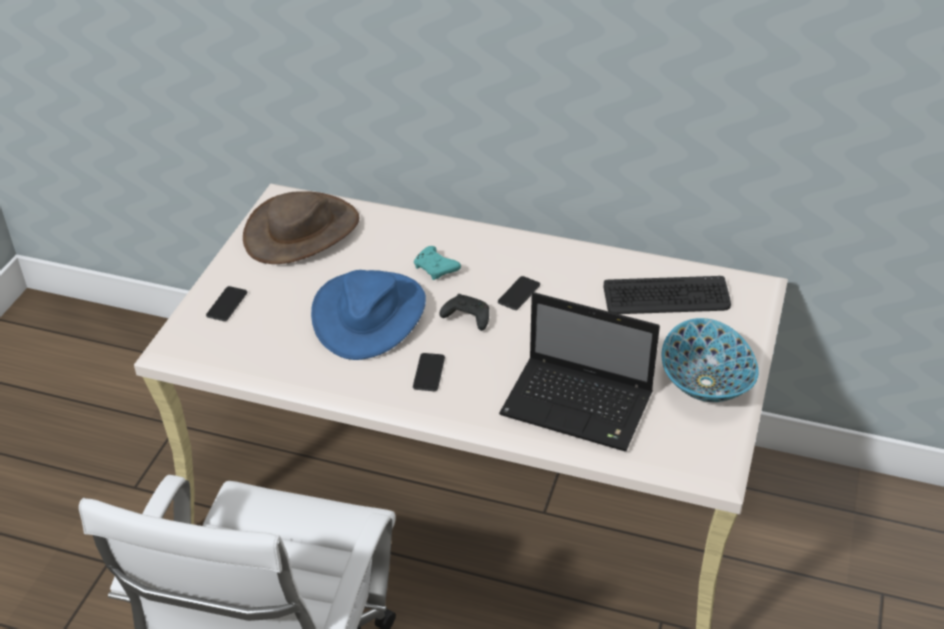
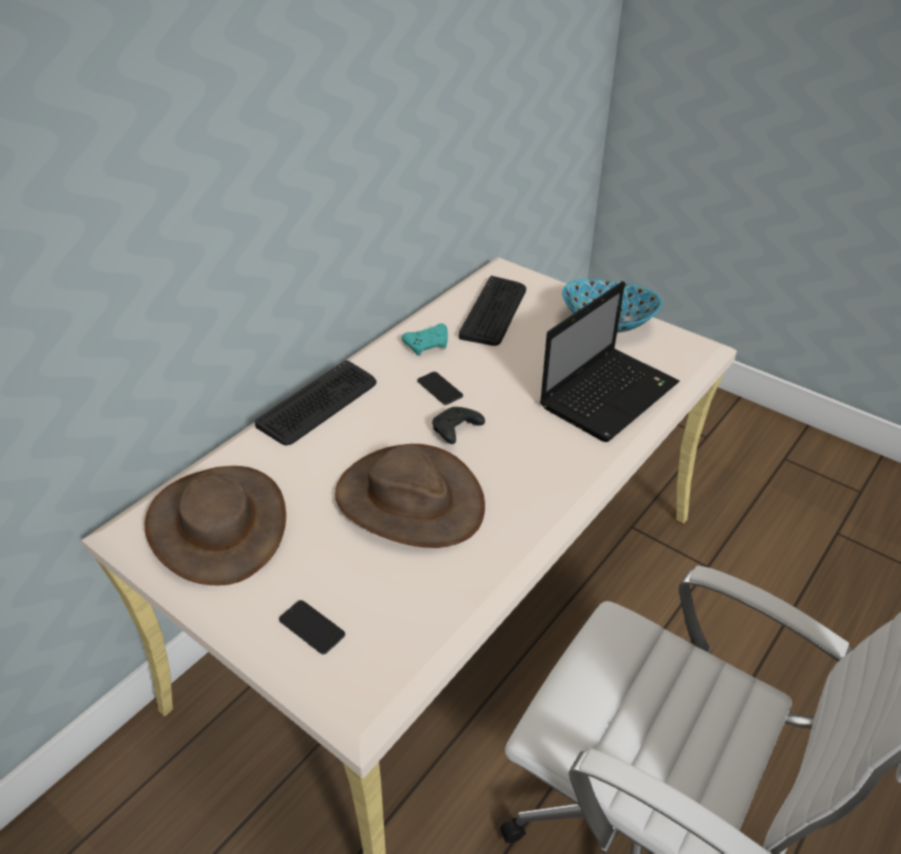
camera: 70 degrees left, 0 degrees up
blue hat [311,270,426,360] -> brown hat [335,444,485,548]
phone [413,353,445,391] -> none
turquoise game controller [414,246,461,280] -> turquoise game controller moved to [402,323,448,356]
none -> keyboard [255,360,376,445]

